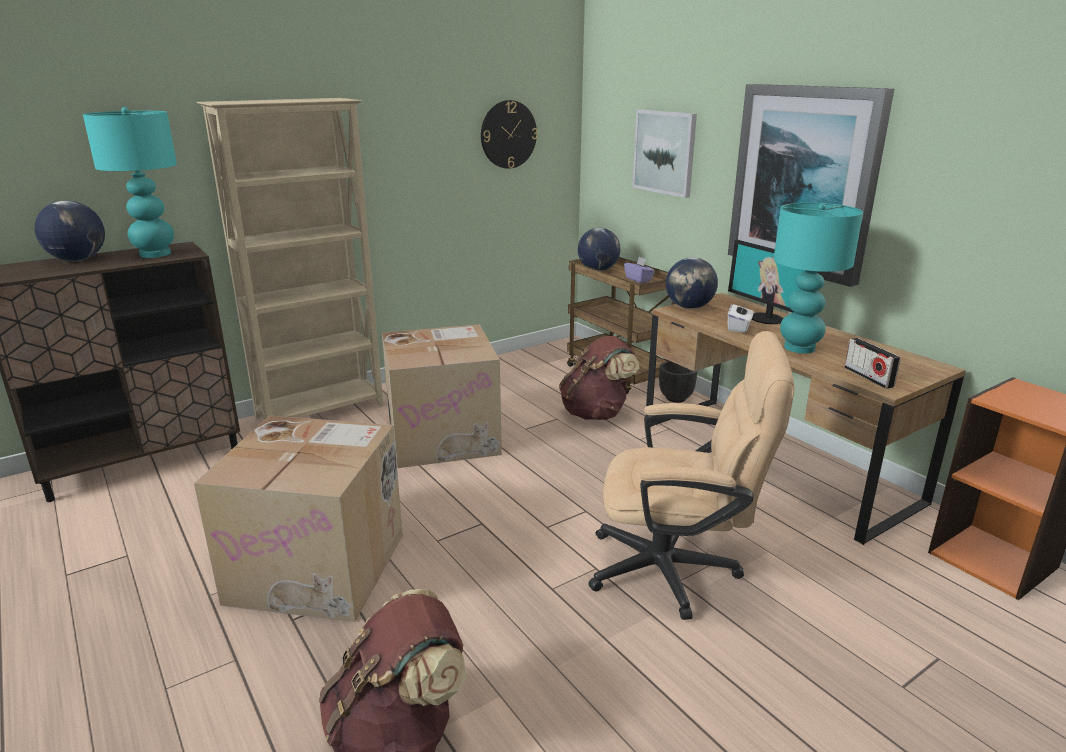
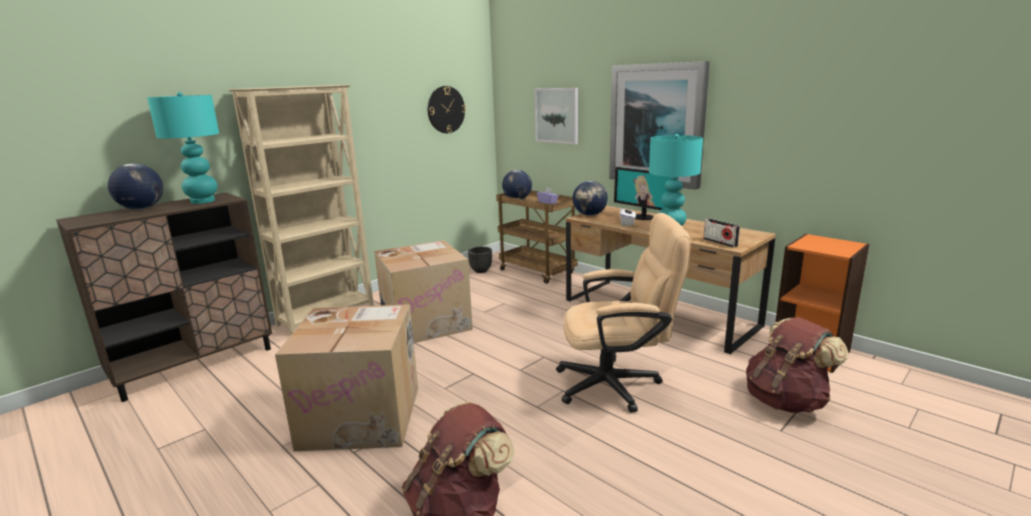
camera: 10 degrees left, 5 degrees down
brown backpack [559,336,639,420] -> brown backpack moved to [746,317,848,413]
black planter [659,361,698,403] -> black planter moved to [468,247,492,273]

